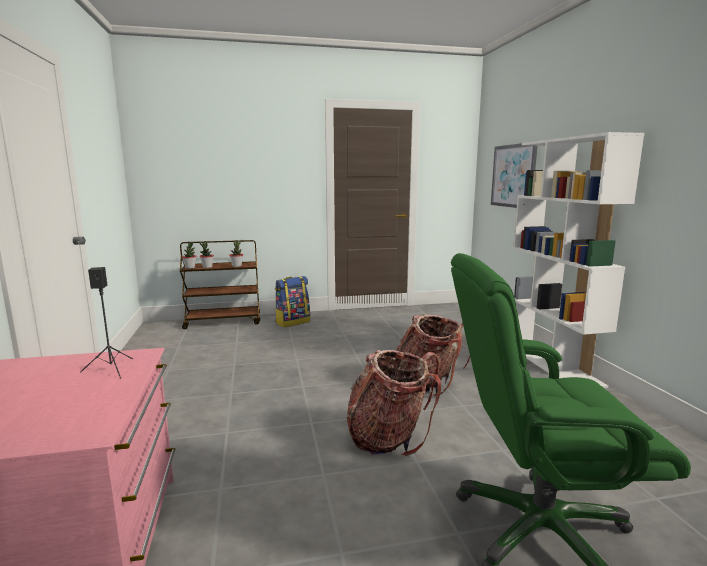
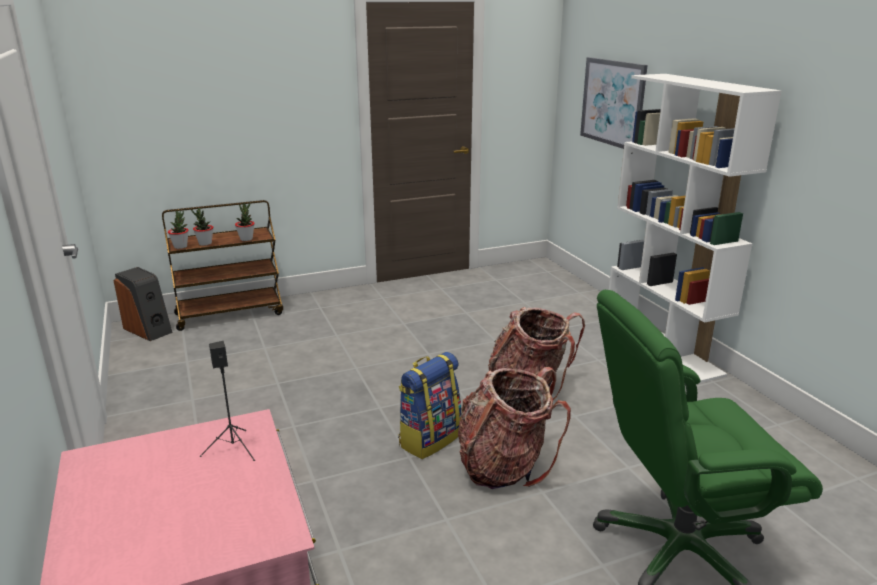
camera: 10 degrees left, 10 degrees up
backpack [275,276,310,327] -> backpack moved to [398,352,462,459]
none -> speaker [114,267,173,341]

